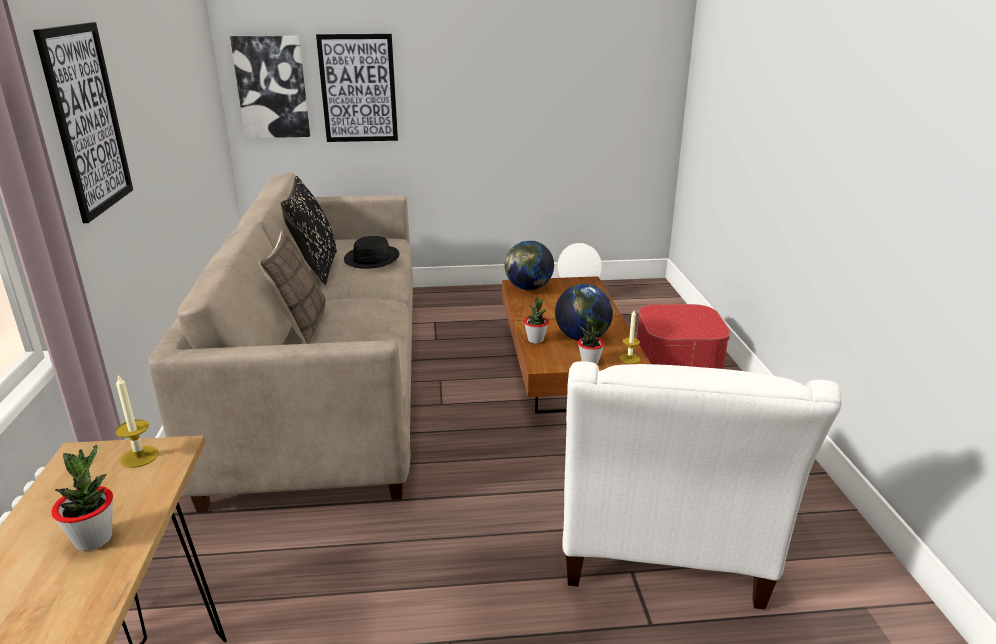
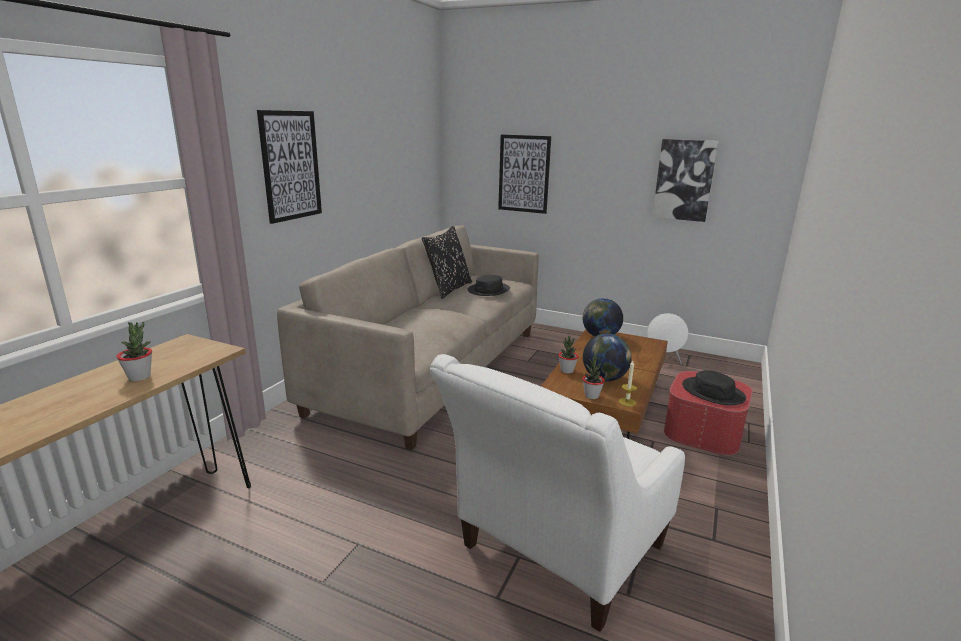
camera: 30 degrees right, 5 degrees down
candle [115,374,159,468] -> none
picture [230,36,310,138] -> picture moved to [652,139,718,222]
pillow [259,230,325,344] -> none
none -> black hat [682,370,746,405]

